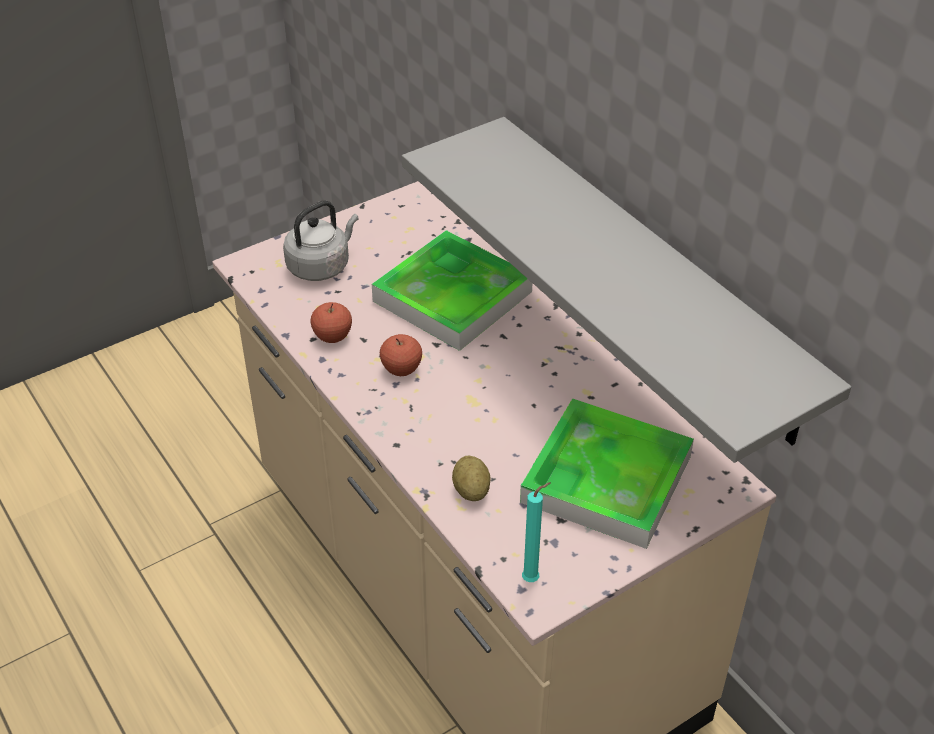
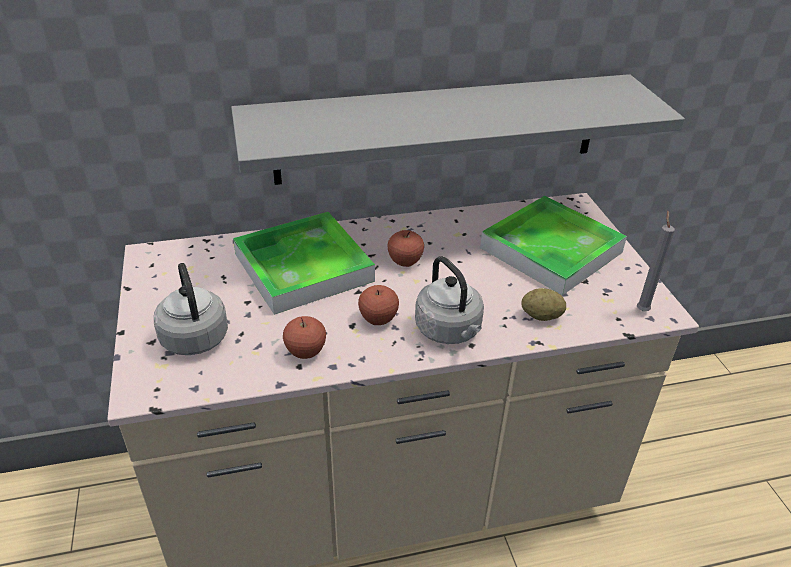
camera: 70 degrees left, 5 degrees down
turquoise candle [522,482,551,582] -> grey candle [637,211,675,311]
none -> apple [387,230,424,267]
none -> grey kettle [415,256,484,344]

